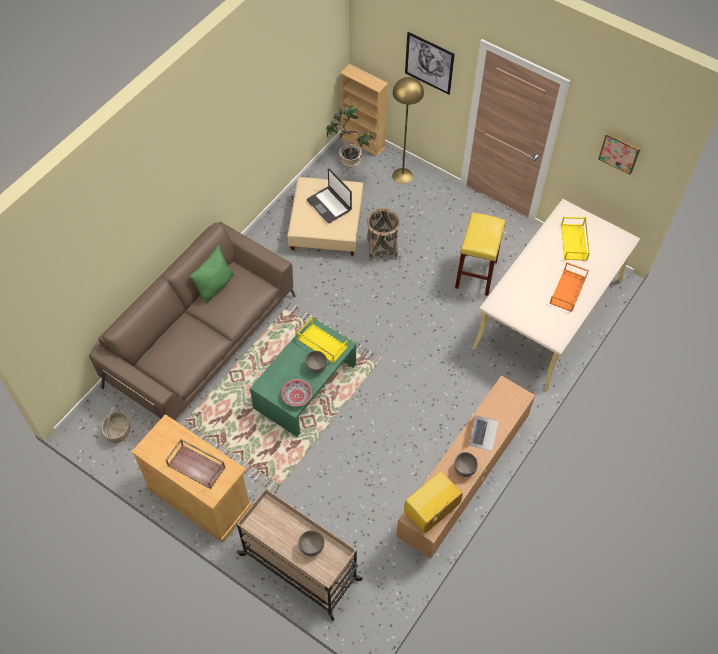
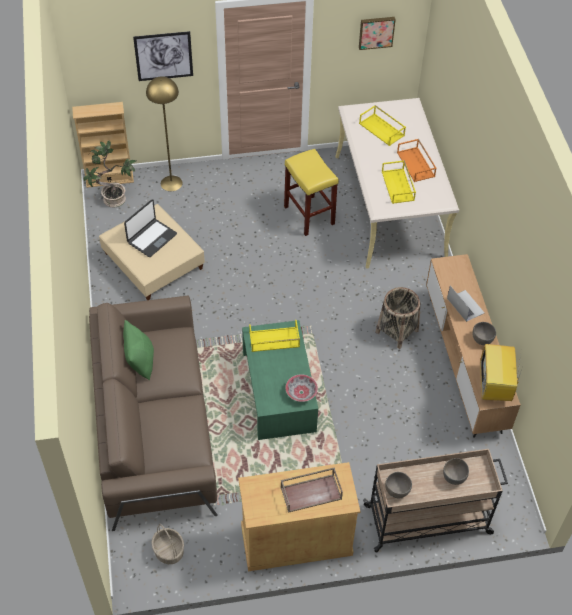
camera: 45 degrees left, 5 degrees down
grey bowl [305,351,327,373] -> grey bowl moved to [385,472,412,498]
laptop [307,169,352,223] -> laptop turned 60 degrees counterclockwise [124,199,177,257]
basket [367,208,400,261] -> basket moved to [376,287,420,349]
none -> yellow tray [382,160,416,204]

